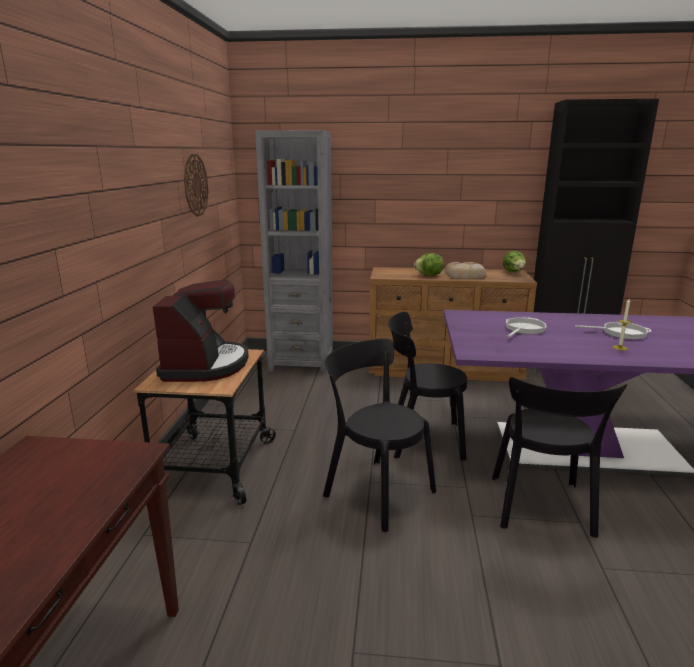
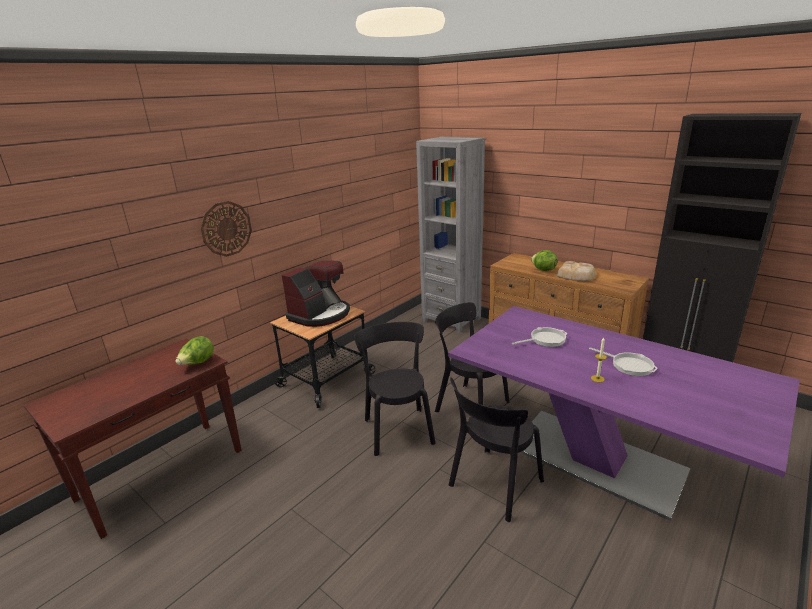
camera: 35 degrees right, 5 degrees up
wall clock [184,154,209,217] -> wall clock moved to [200,201,252,257]
lettuce [503,251,526,272] -> lettuce moved to [175,336,214,365]

